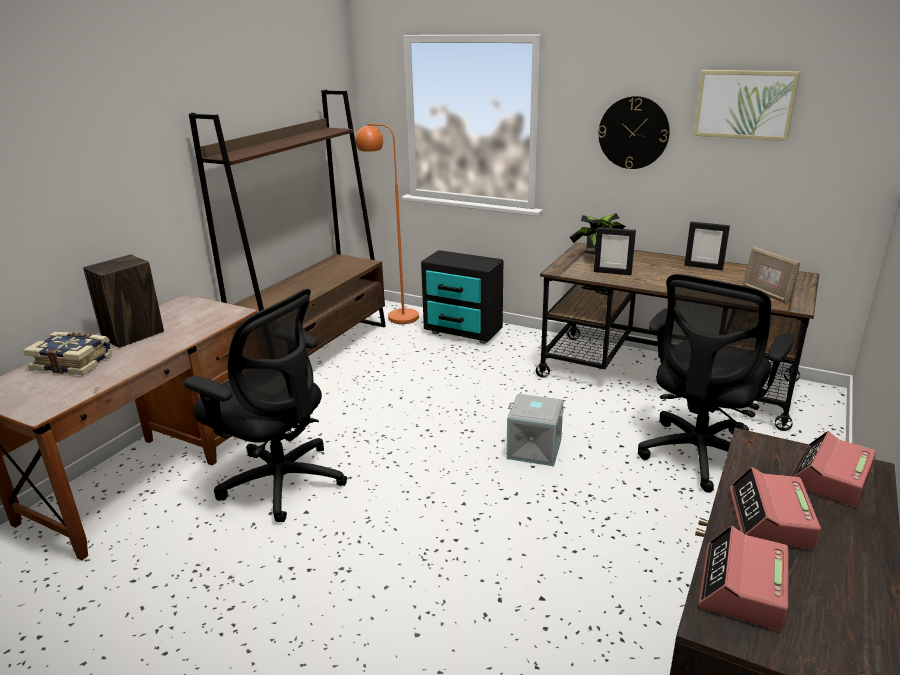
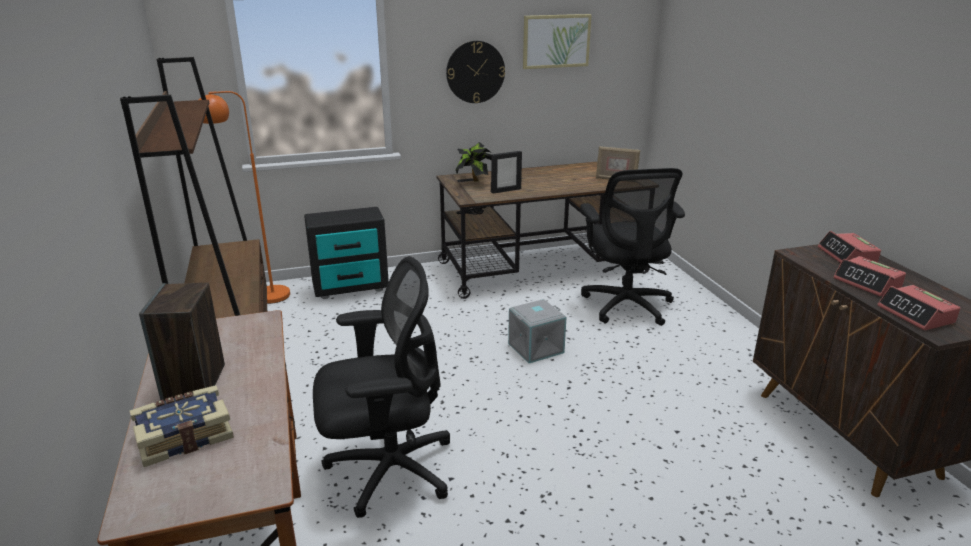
camera: 45 degrees left, 0 degrees up
picture frame [684,221,730,270] -> none

